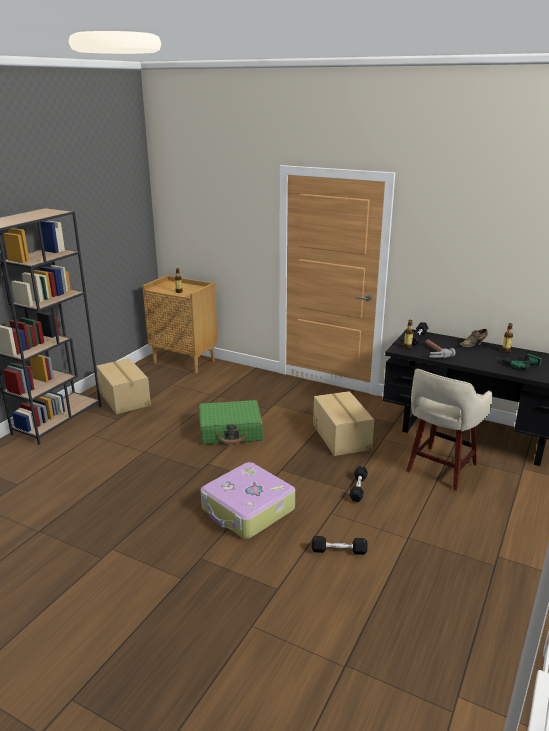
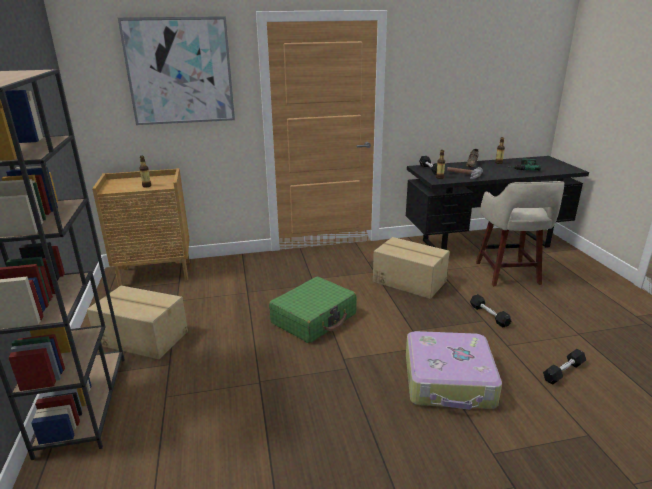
camera: 40 degrees left, 0 degrees up
none -> picture [118,16,235,125]

